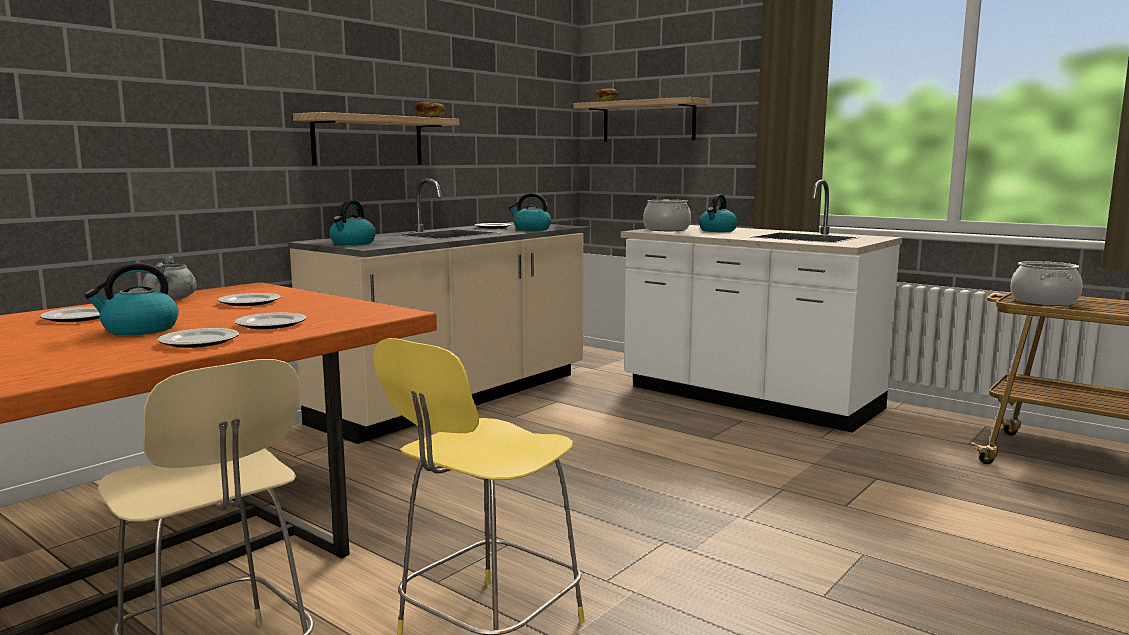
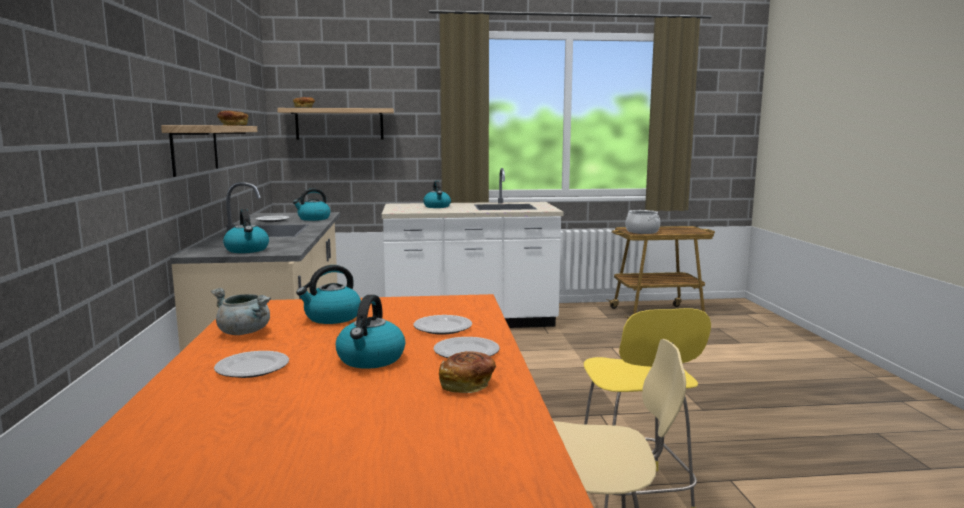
camera: 45 degrees left, 0 degrees up
plate [218,293,281,306] -> kettle [296,265,361,324]
cooking pot [643,200,691,231] -> none
none -> bread [439,351,496,393]

